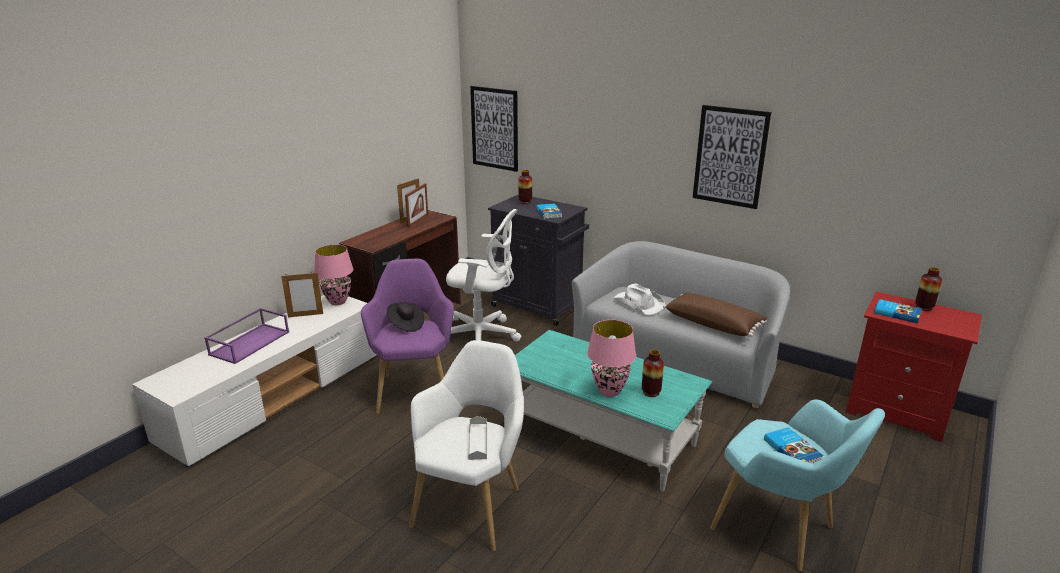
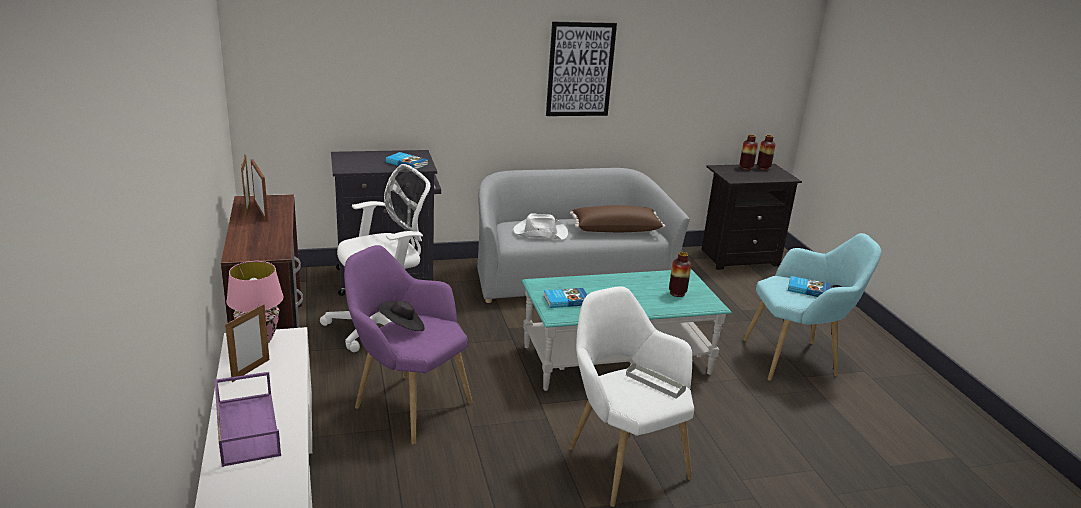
camera: 50 degrees left, 0 degrees up
picture [470,86,518,172] -> none
vase [518,170,532,204] -> vase moved to [757,135,776,170]
pink table lamp [587,320,636,397] -> none
red nightstand [846,291,982,442] -> black nightstand [701,164,802,270]
book [874,299,922,323] -> book moved to [544,288,587,308]

